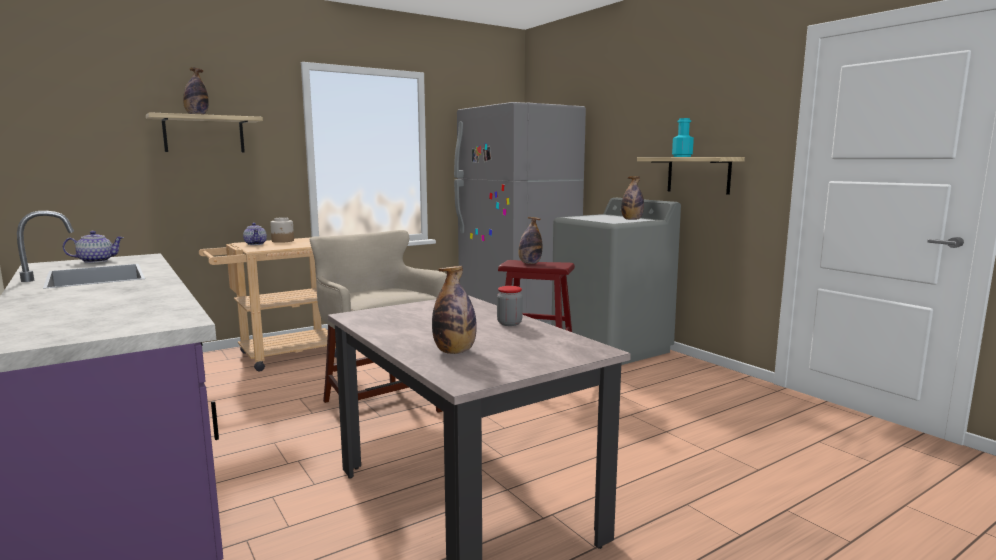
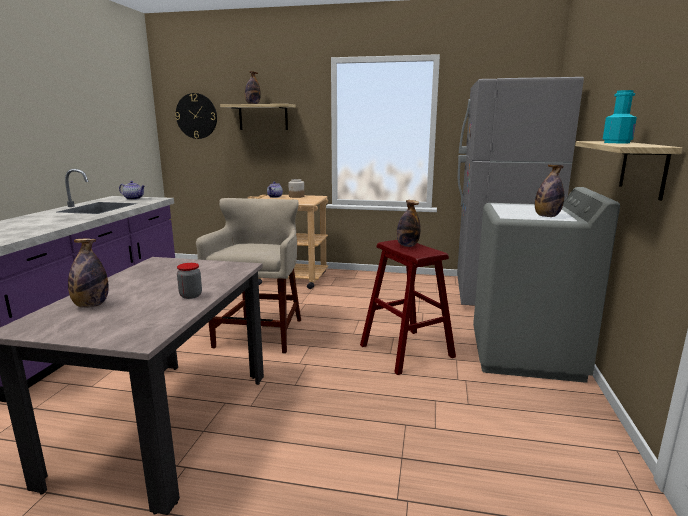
camera: 45 degrees right, 5 degrees up
none -> wall clock [175,93,217,139]

